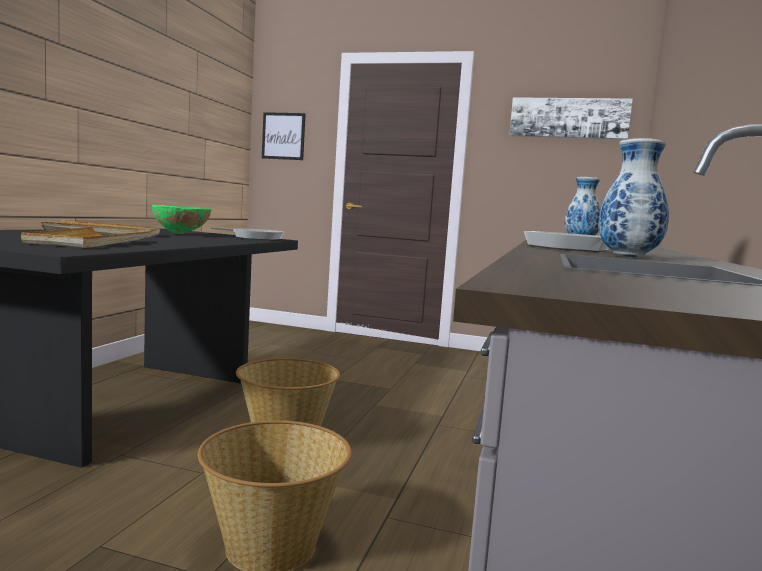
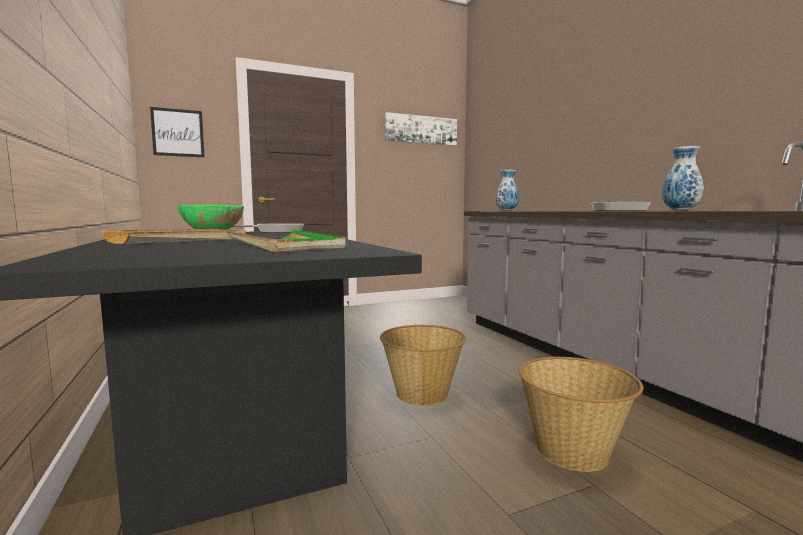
camera: 40 degrees left, 0 degrees up
beige tray [21,227,151,248] -> green tray [226,229,346,253]

